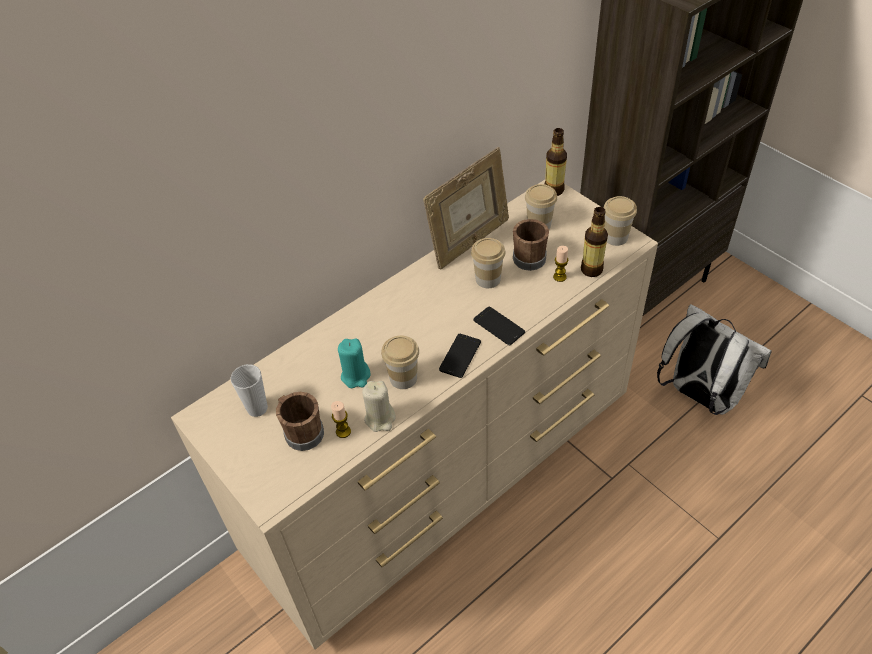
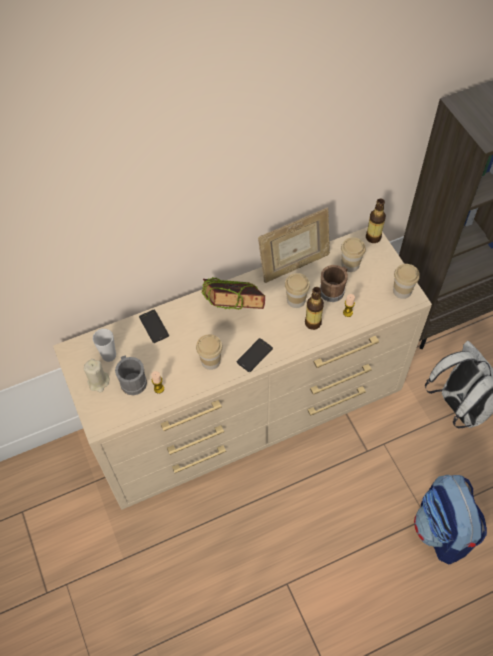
camera: 15 degrees right, 10 degrees up
brown mug [276,392,324,451] -> grey mug [115,356,147,395]
turquoise candle [338,338,371,388] -> none
beige candle [362,381,396,432] -> beige candle moved to [84,359,109,392]
phone [473,307,525,345] -> phone moved to [139,310,169,343]
bottle [581,207,608,277] -> bottle moved to [305,287,324,330]
none -> book [202,277,265,310]
none -> backpack [414,475,487,564]

